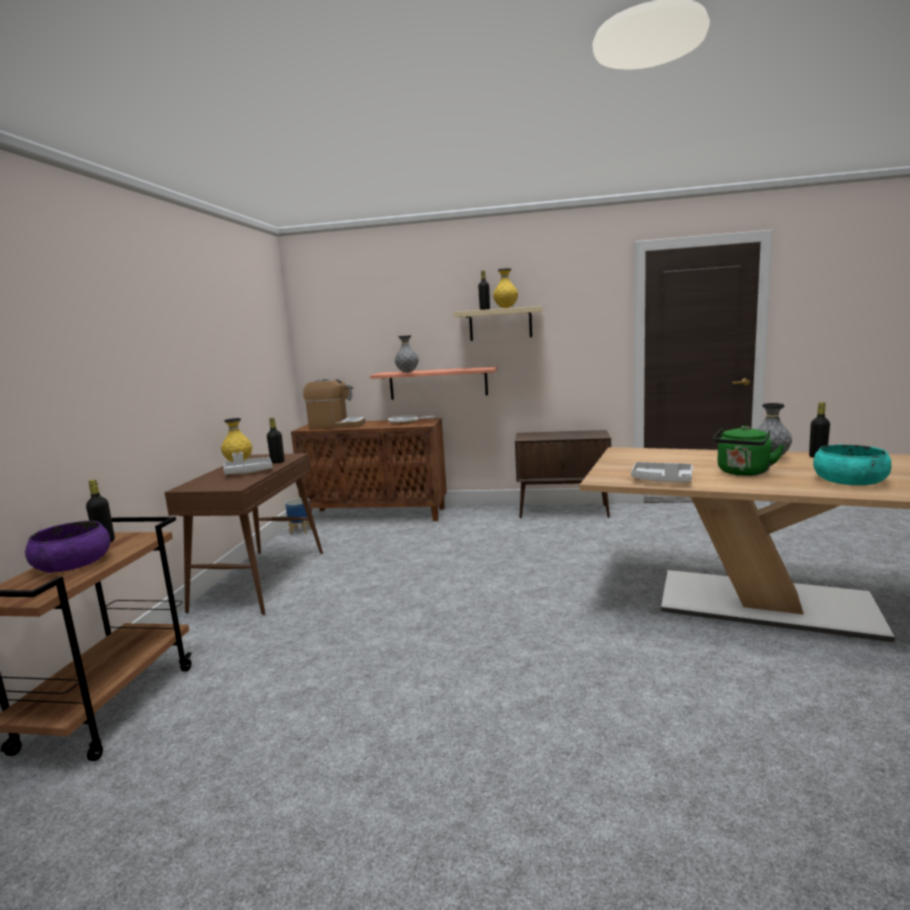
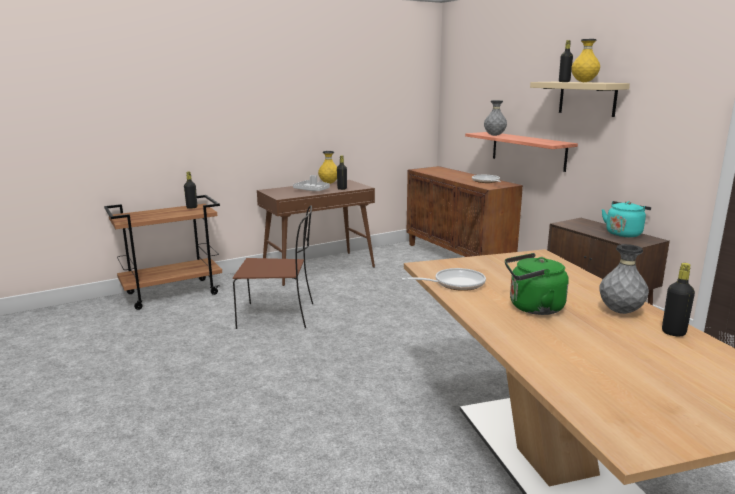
camera: 50 degrees right, 5 degrees up
purple bowl [25,521,111,573] -> none
planter [285,498,312,535] -> none
coffee machine [303,379,365,430] -> none
grey tray [631,462,693,482] -> frying pan [401,268,486,291]
turquoise bowl [813,445,892,485] -> none
none -> brown chair [233,205,313,329]
none -> turquoise kettle [602,201,651,237]

